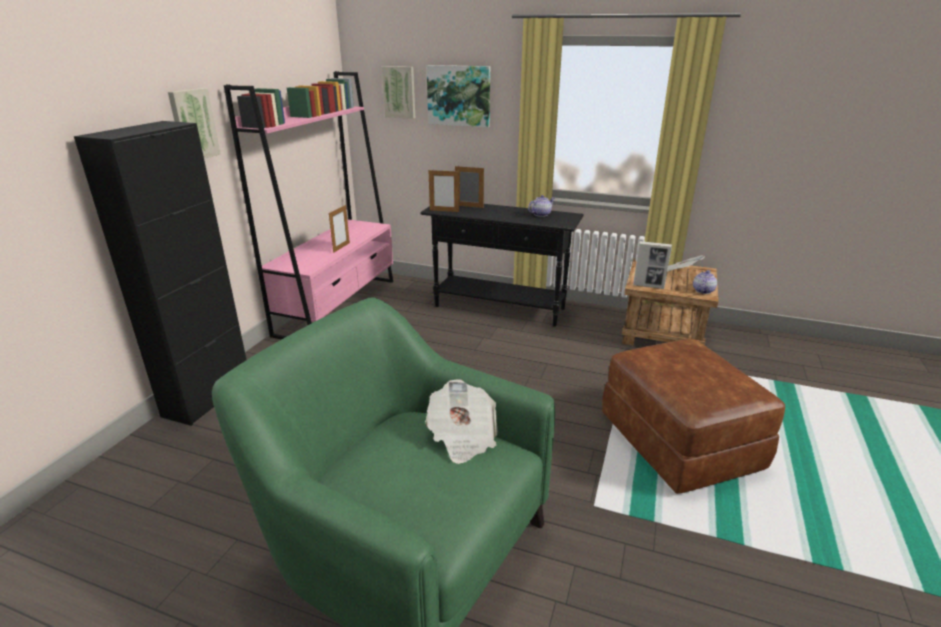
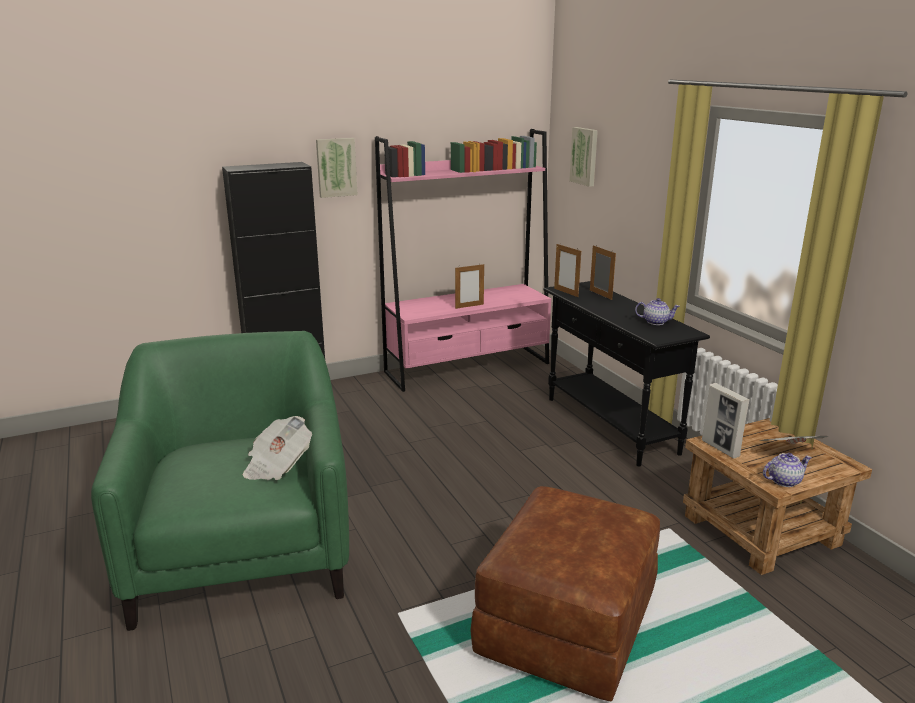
camera: 45 degrees right, 5 degrees down
picture [427,65,490,128] -> none

